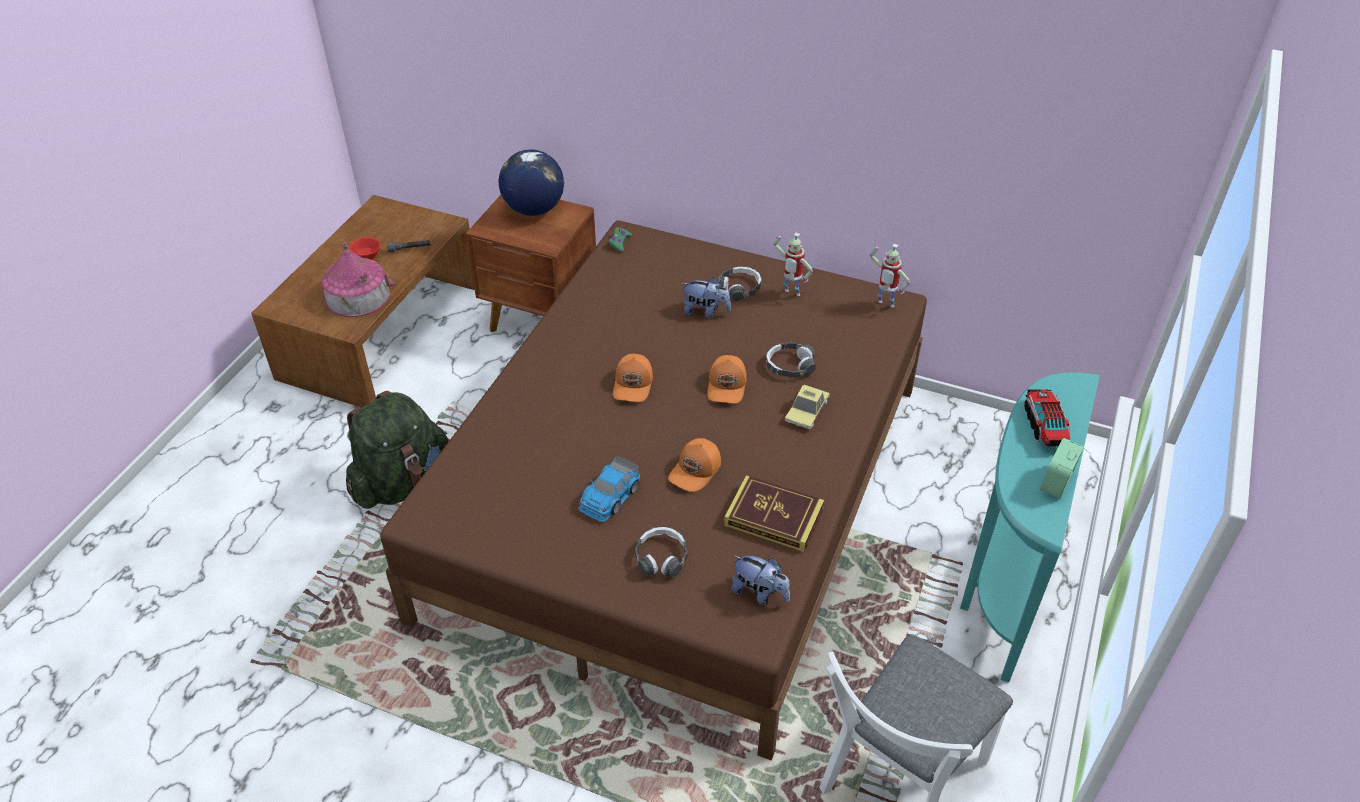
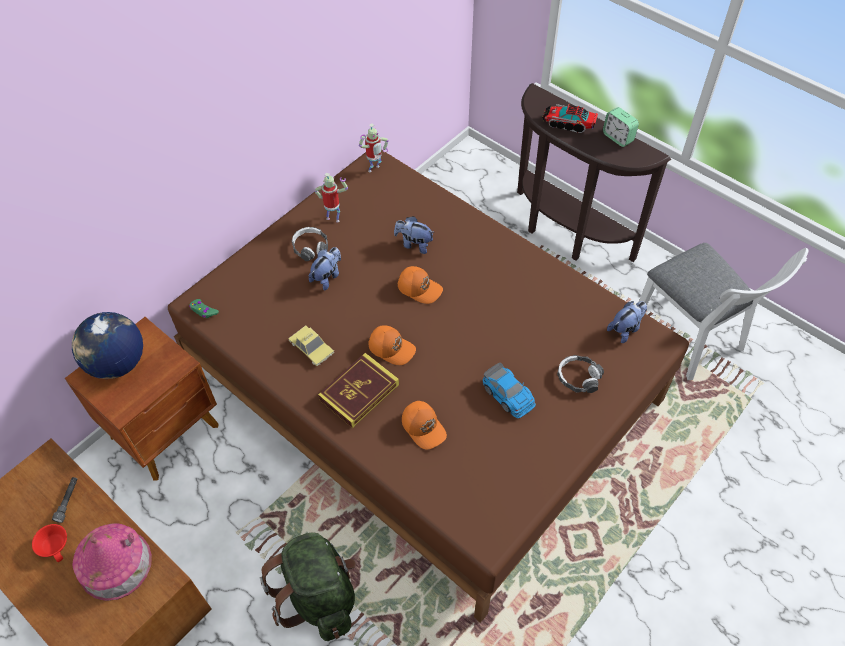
camera: 70 degrees left, 10 degrees up
orange cap [668,438,721,492] -> orange cap moved to [402,401,447,449]
book [724,475,824,552] -> book moved to [318,353,399,428]
headphones [766,342,816,378] -> plush toy [394,216,435,254]
toy robot [773,233,813,296] -> toy robot turned 120 degrees counterclockwise [314,173,348,223]
toy car [785,385,830,429] -> toy car moved to [288,325,334,366]
turquoise console table [960,372,1100,683] -> brown console table [517,83,671,262]

